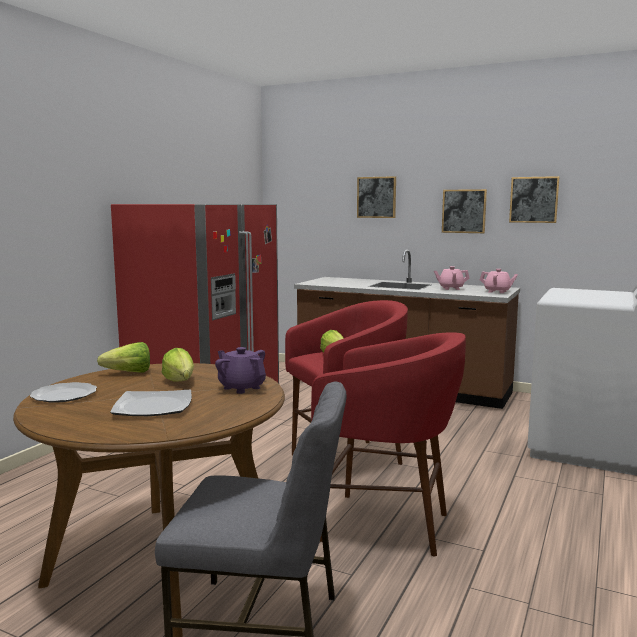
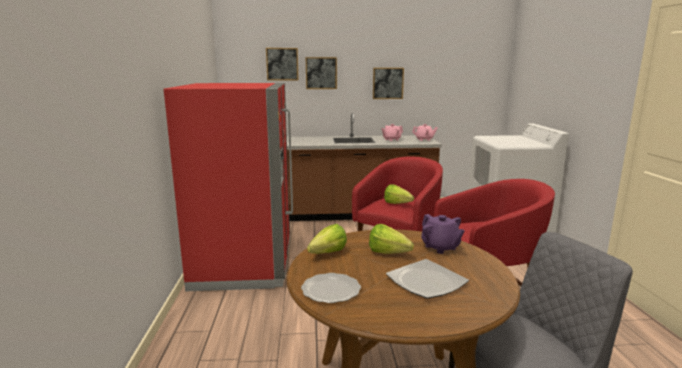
camera: 30 degrees left, 5 degrees up
purple teapot [215,347,266,394] -> purple teapot turned 135 degrees counterclockwise [421,214,465,254]
picture [509,176,560,223] -> picture moved to [266,48,299,80]

